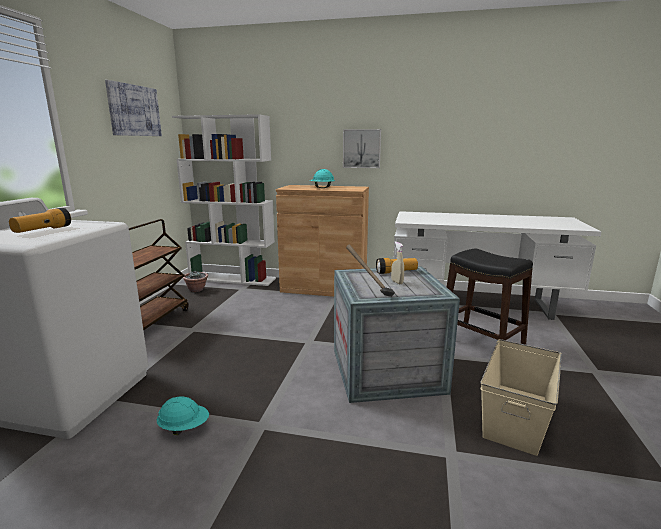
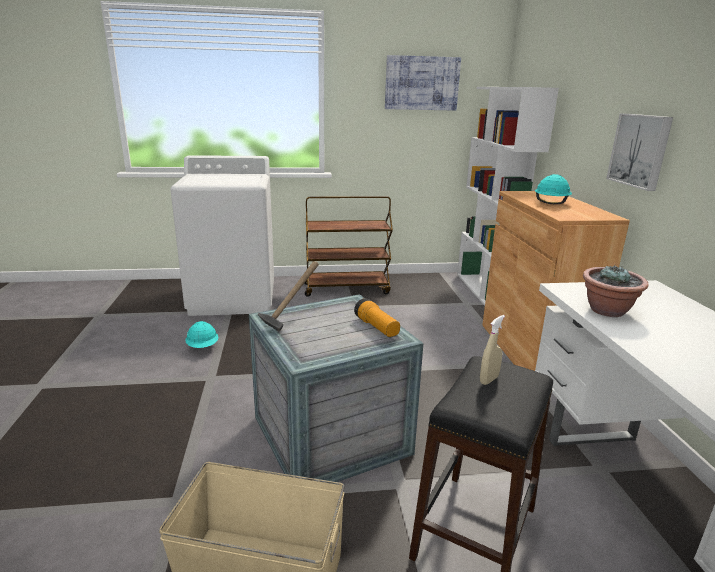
camera: 70 degrees right, 5 degrees up
flashlight [9,208,71,233] -> none
potted plant [183,271,208,292] -> potted plant moved to [583,265,649,317]
beige spray bottle [391,242,404,284] -> beige spray bottle moved to [480,315,505,385]

